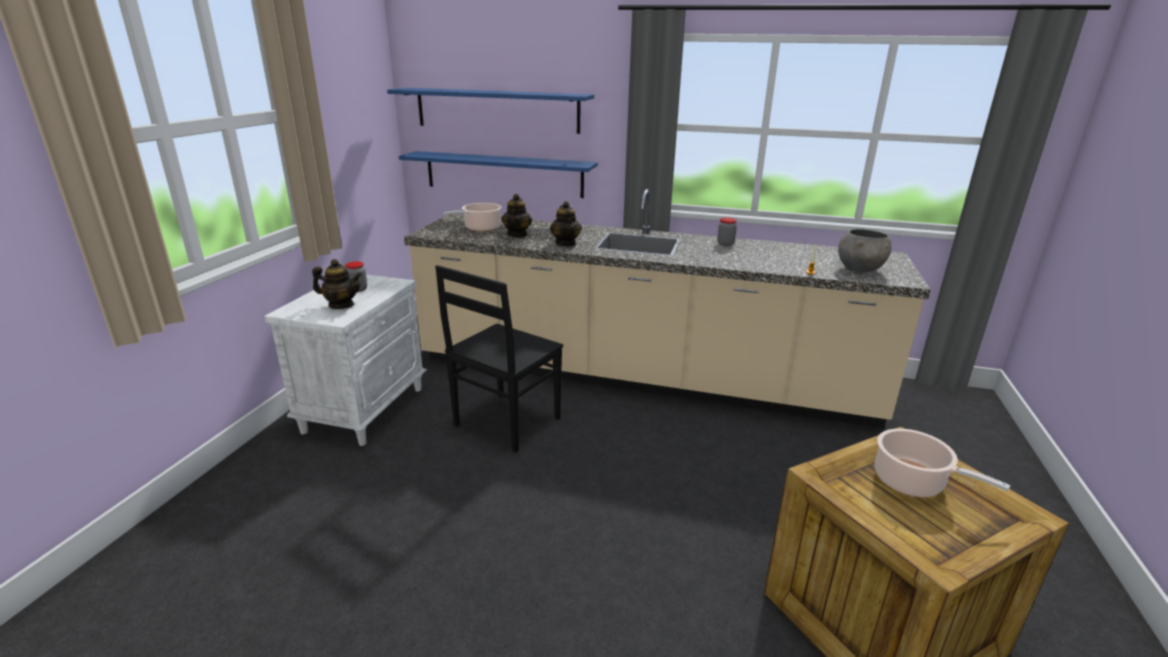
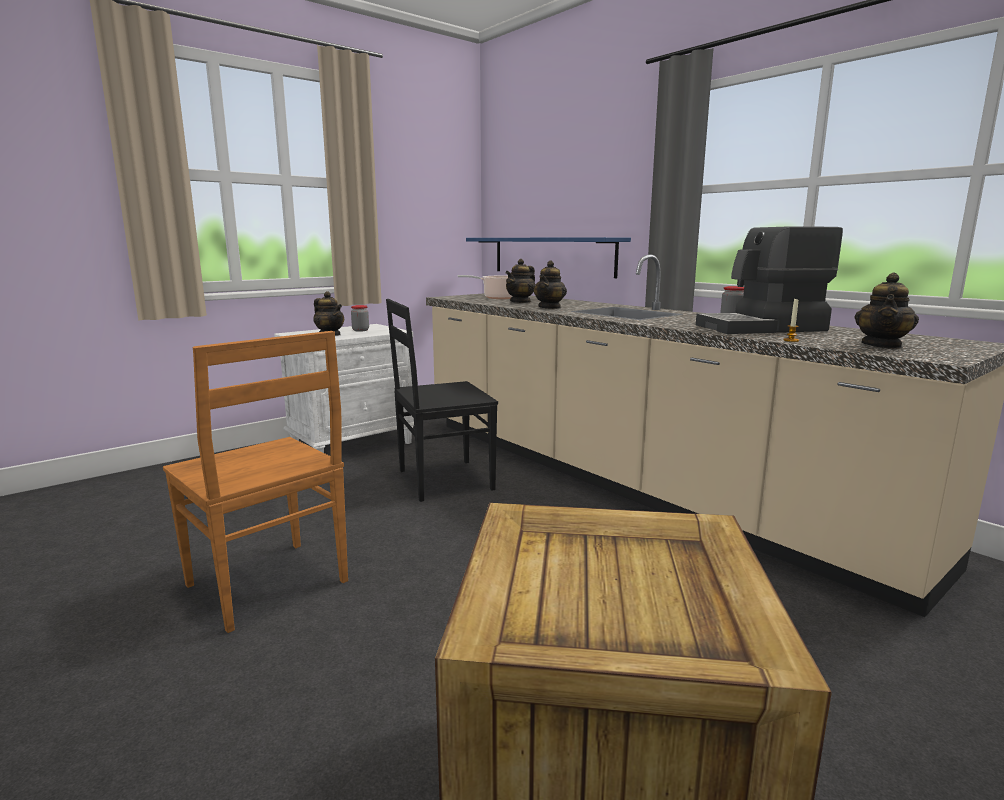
camera: 35 degrees right, 10 degrees down
blue shelf [387,88,594,134] -> none
grey bowl [838,229,892,273] -> teapot [855,273,919,349]
cooking pot [875,429,1010,497] -> none
none -> brown chair [163,331,348,633]
none -> coffee machine [696,226,843,334]

